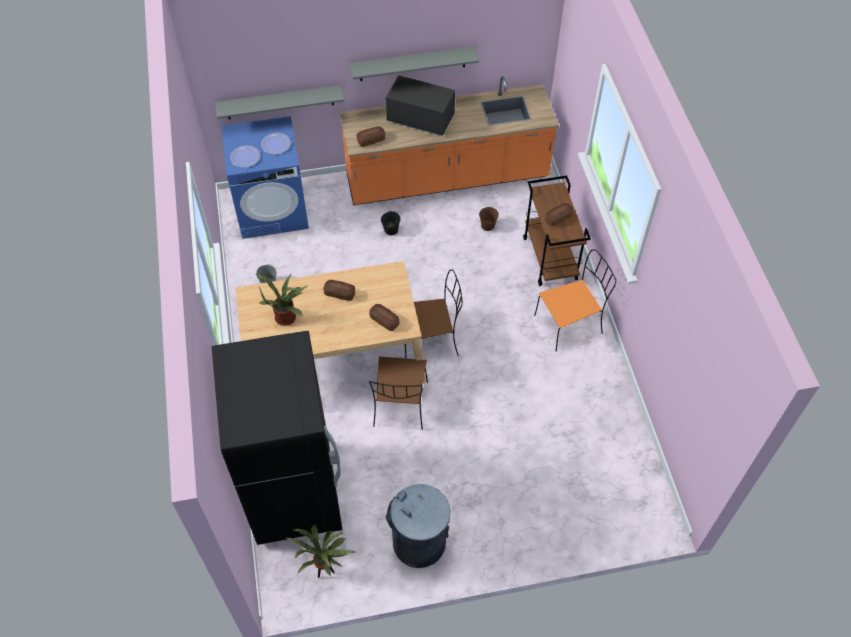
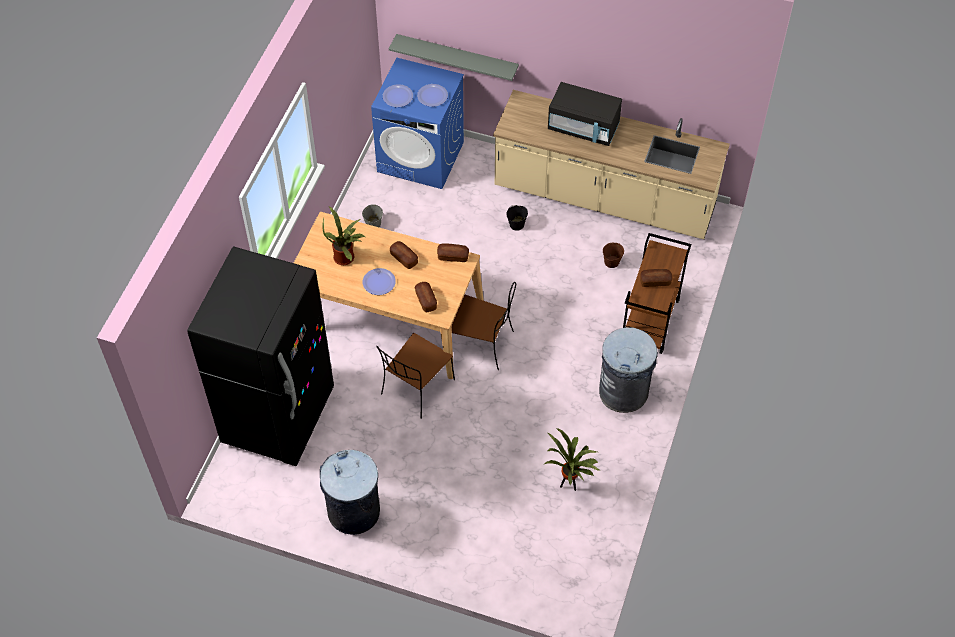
camera: 30 degrees right, 0 degrees up
potted plant [286,525,356,578] -> potted plant moved to [544,428,600,491]
orange counter [340,76,559,205] -> beige counter [493,90,730,239]
grey shelf [350,46,479,81] -> none
bread [356,126,385,147] -> bread moved to [437,243,469,262]
black microwave [386,75,455,136] -> black microwave turned 150 degrees clockwise [548,82,622,146]
orange chair [534,249,616,352] -> grey trash can [599,327,658,413]
none -> plate [363,268,396,295]

